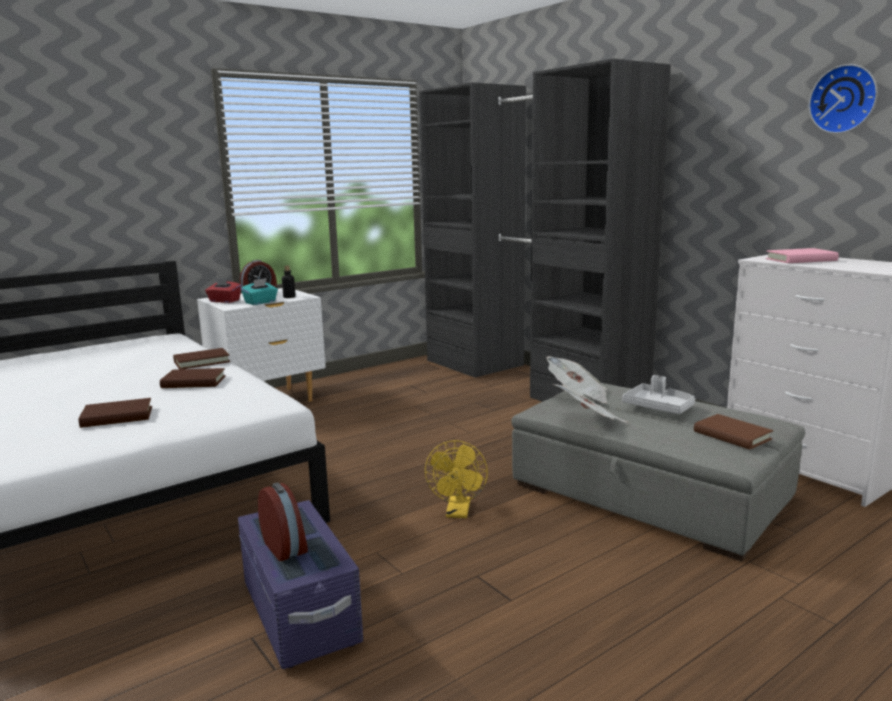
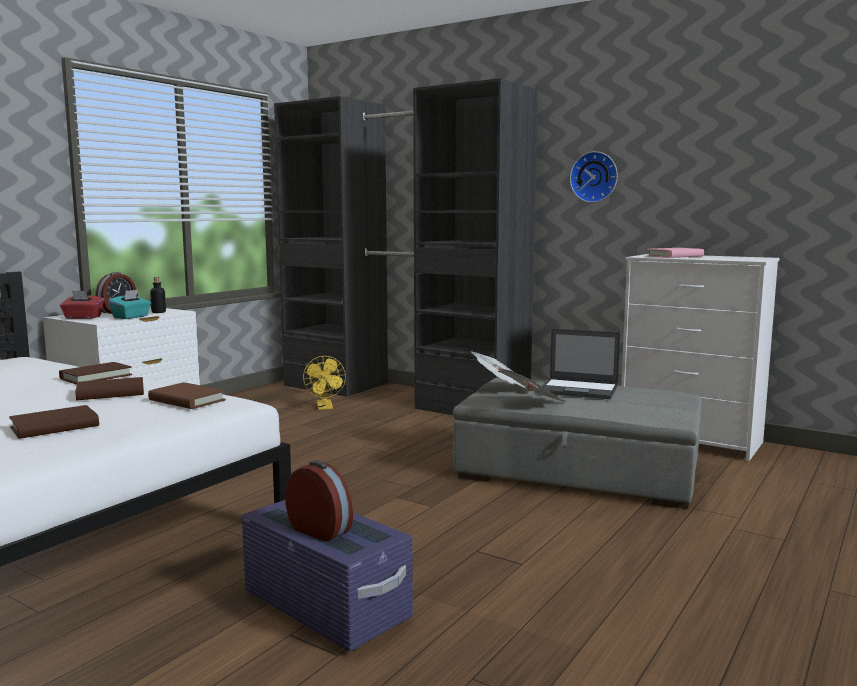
camera: 20 degrees left, 5 degrees down
yellow fan [425,440,488,518] -> yellow fan moved to [303,356,346,410]
grey tray [622,375,695,414] -> laptop [542,329,620,399]
brown book [694,414,773,450] -> brown book moved to [148,382,226,409]
wall clock [809,64,877,134] -> wall clock moved to [570,151,618,203]

